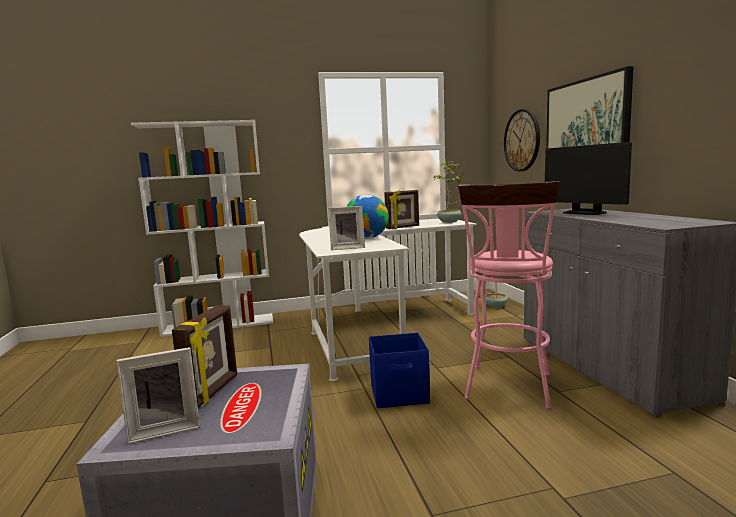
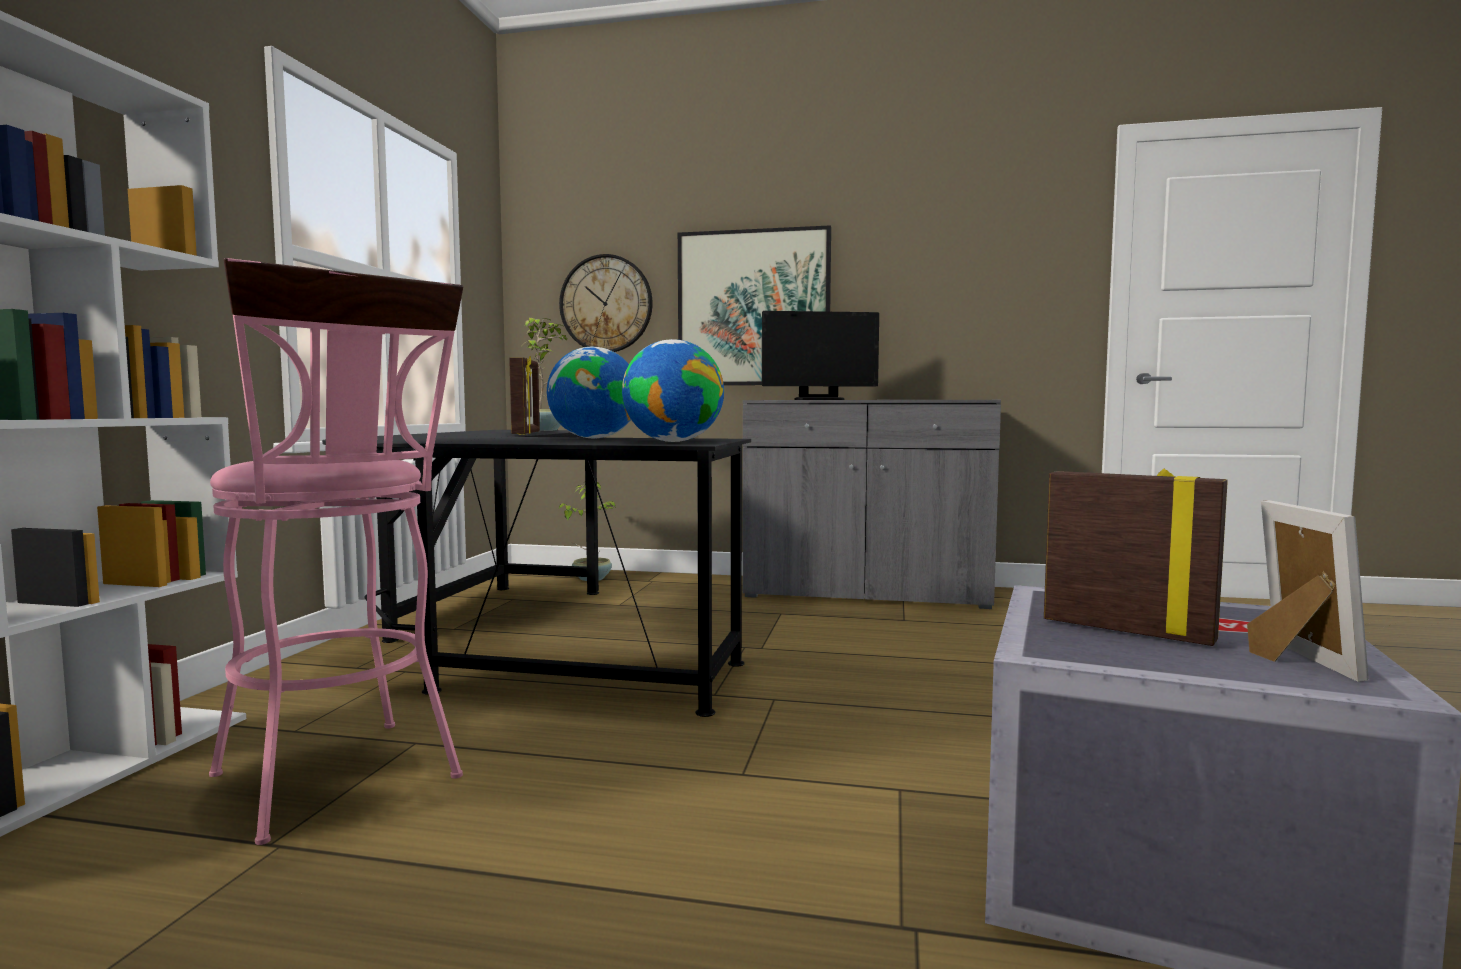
camera: 65 degrees left, 5 degrees down
white desk [299,219,477,381] -> black desk [322,430,751,717]
picture frame [328,206,365,250] -> globe [622,339,724,442]
blue storage box [369,333,430,408] -> none
pink stool [458,181,559,409] -> pink stool moved to [209,258,463,845]

